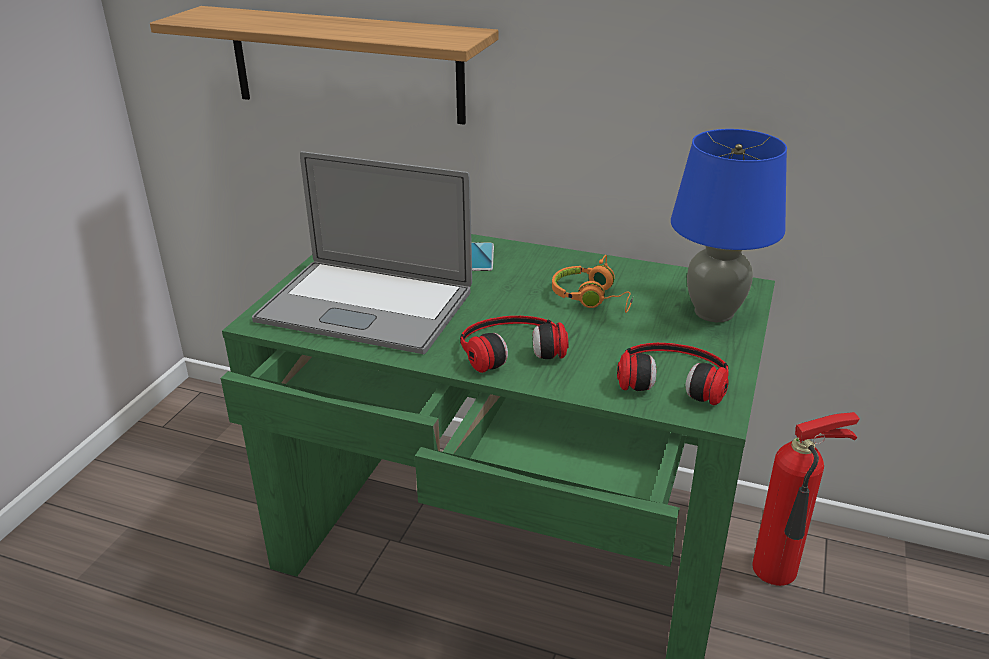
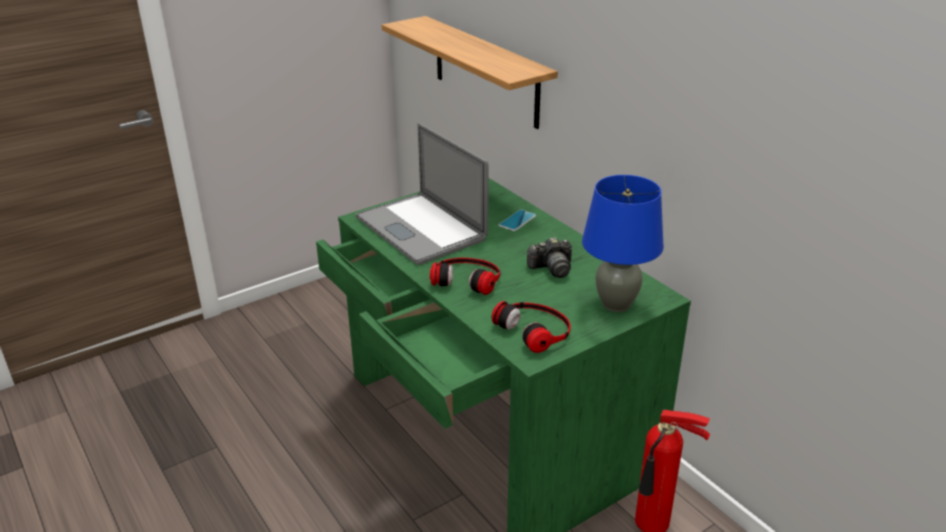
camera: 35 degrees right, 0 degrees up
orange headphones [552,255,633,313] -> camera [527,237,572,278]

